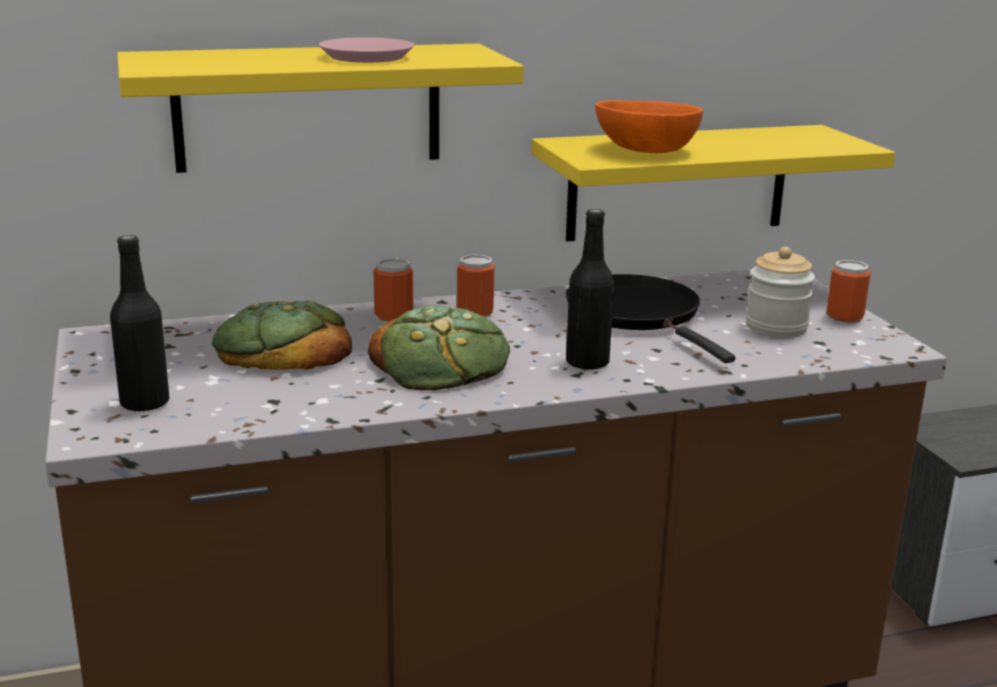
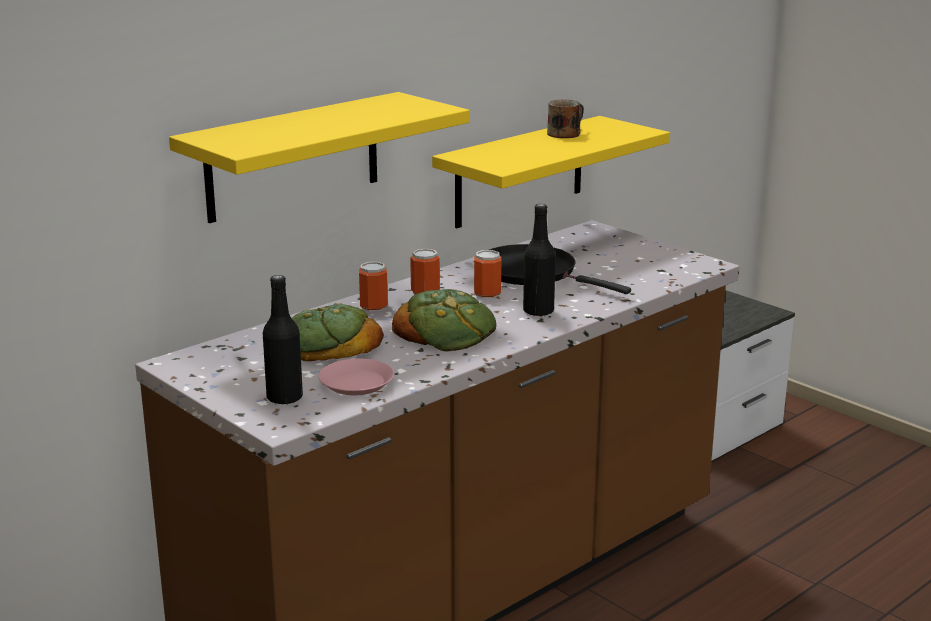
camera: 25 degrees left, 0 degrees up
pink plate [319,37,414,63] -> pink plate moved to [318,359,394,395]
orange bowl [595,100,703,153] -> none
jar [746,247,815,338] -> none
can [826,260,871,324] -> can moved to [474,250,501,298]
none -> mug [547,99,584,138]

